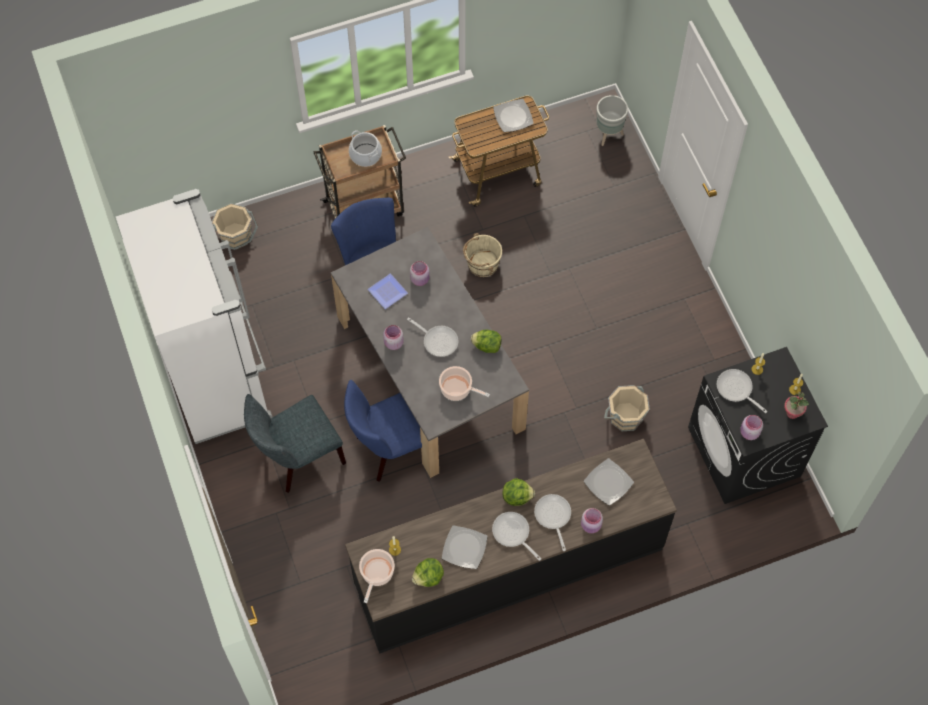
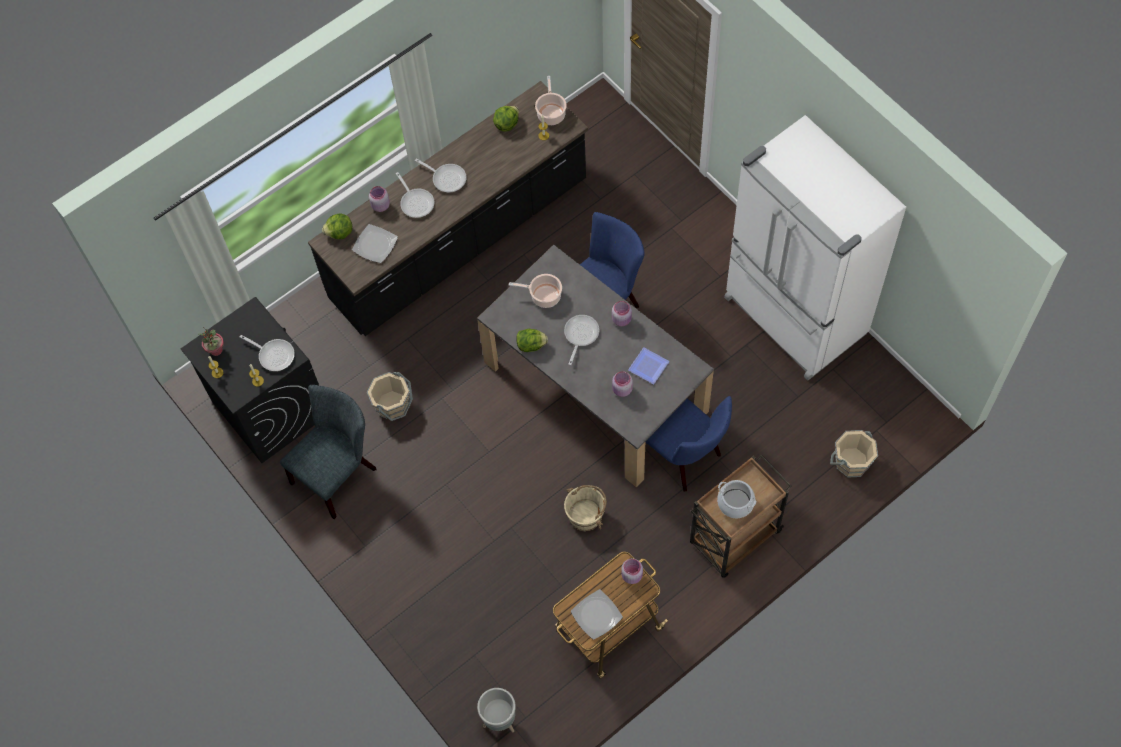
camera: 165 degrees right, 0 degrees up
grey chair [244,394,346,493] -> grey chair moved to [280,385,377,519]
frying pan [407,317,459,357] -> frying pan turned 90 degrees clockwise [564,315,599,365]
plate [442,525,488,569] -> none
lettuce [502,478,535,506] -> lettuce moved to [322,214,352,239]
pink jar [740,415,763,440] -> pink jar moved to [621,559,643,584]

